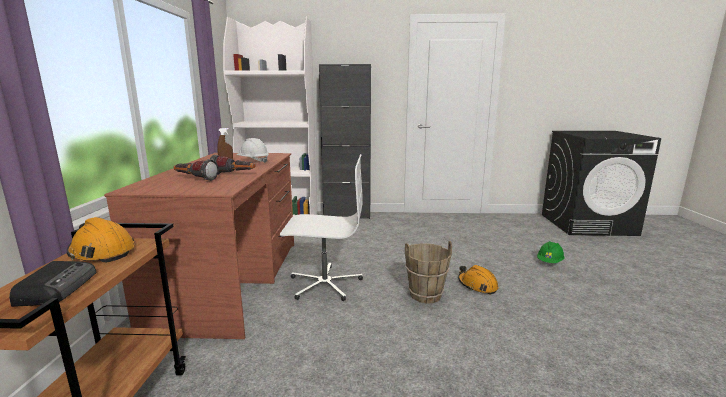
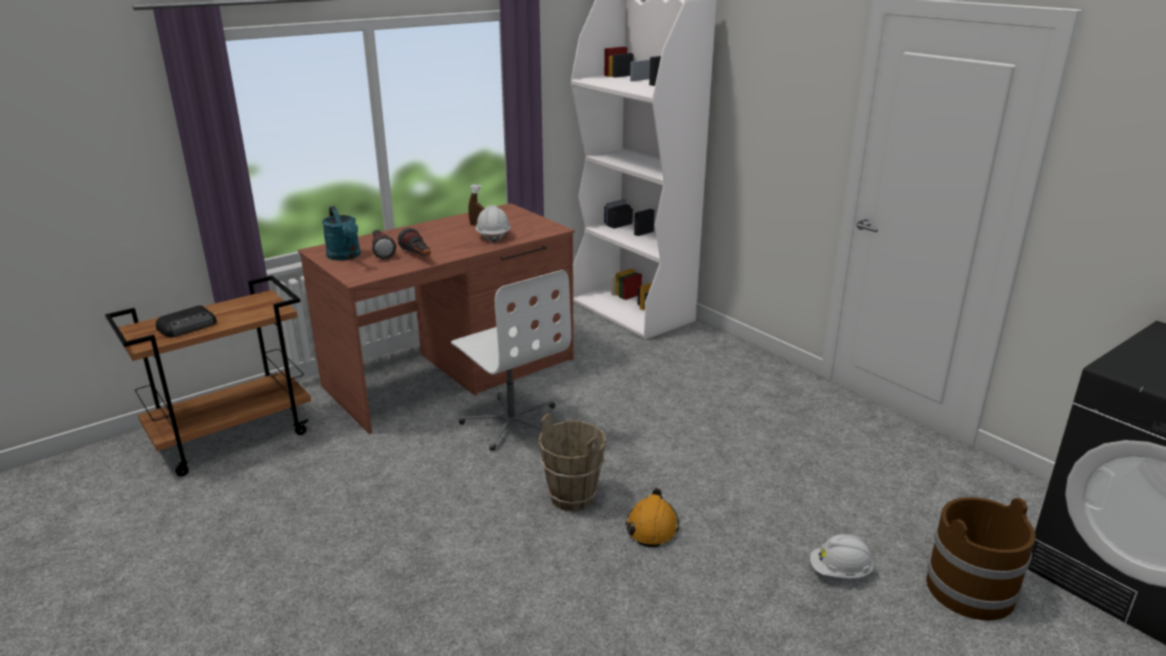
camera: 50 degrees right, 10 degrees up
orange hard hat [67,217,135,263] -> none
black cabinet [319,64,371,219] -> none
green hard hat [537,241,565,263] -> white hard hat [810,534,874,579]
none -> turquoise watering can [322,206,361,261]
none -> brown bucket [926,497,1035,621]

